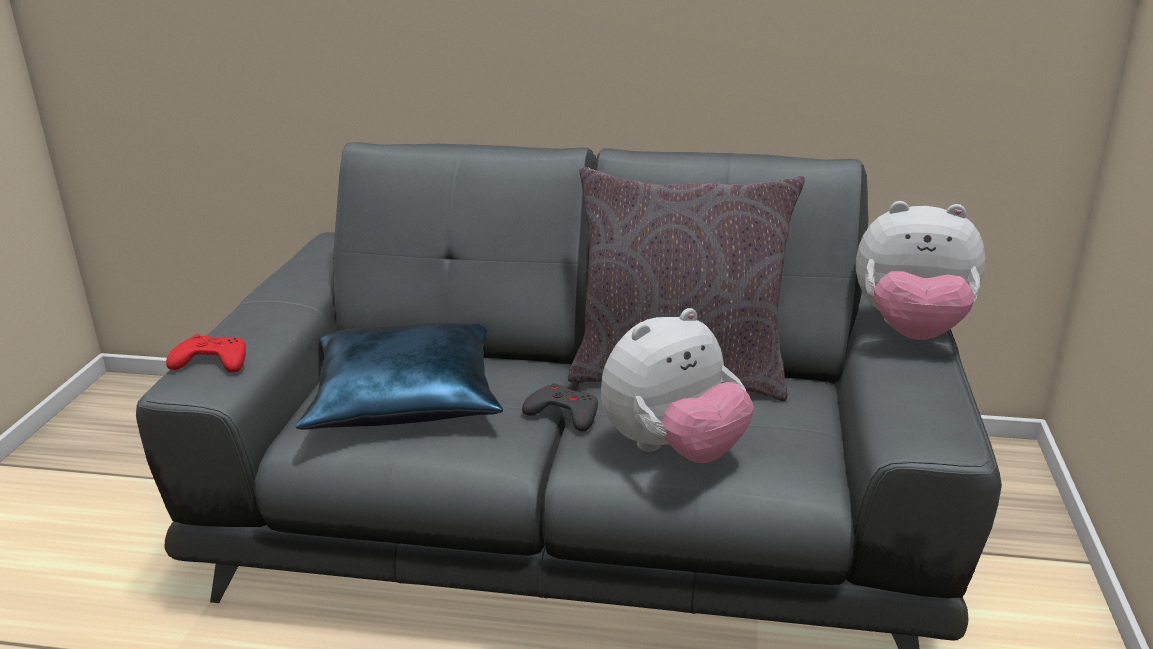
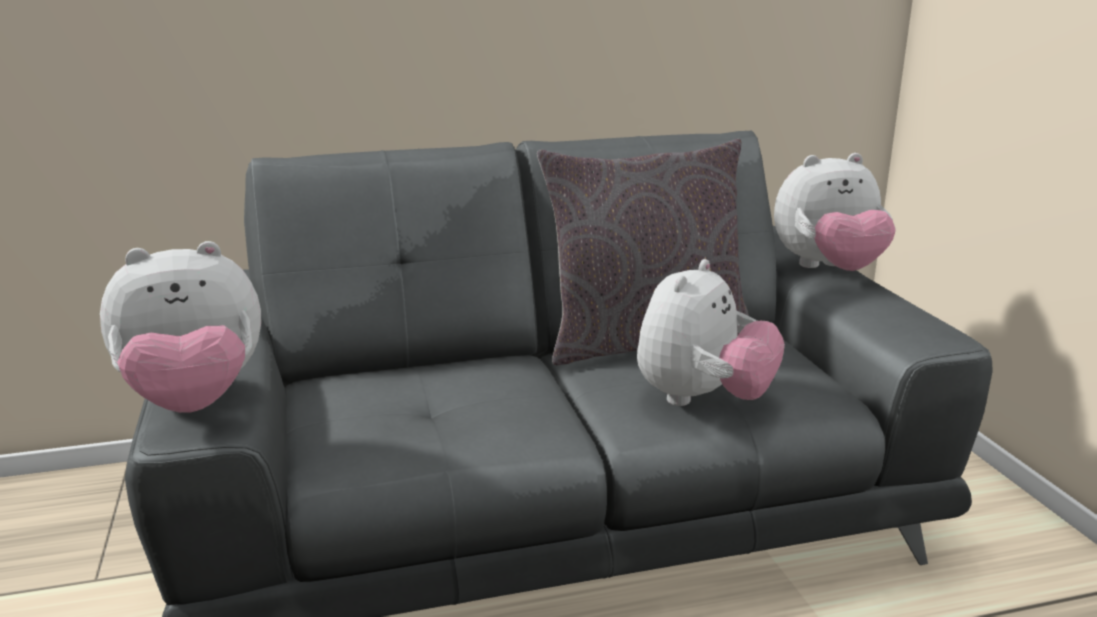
camera: 25 degrees left, 5 degrees down
red game controller [166,334,246,373] -> plush toy [100,241,261,413]
blue pillow [296,323,503,430] -> none
grey game controller [522,383,598,431] -> none

